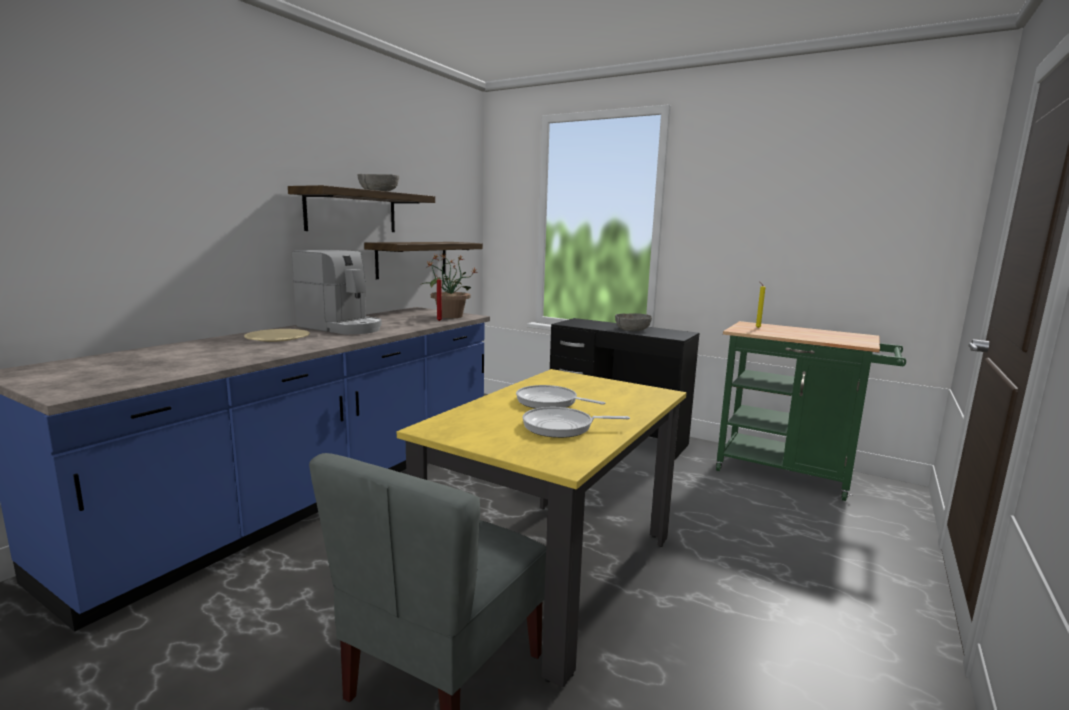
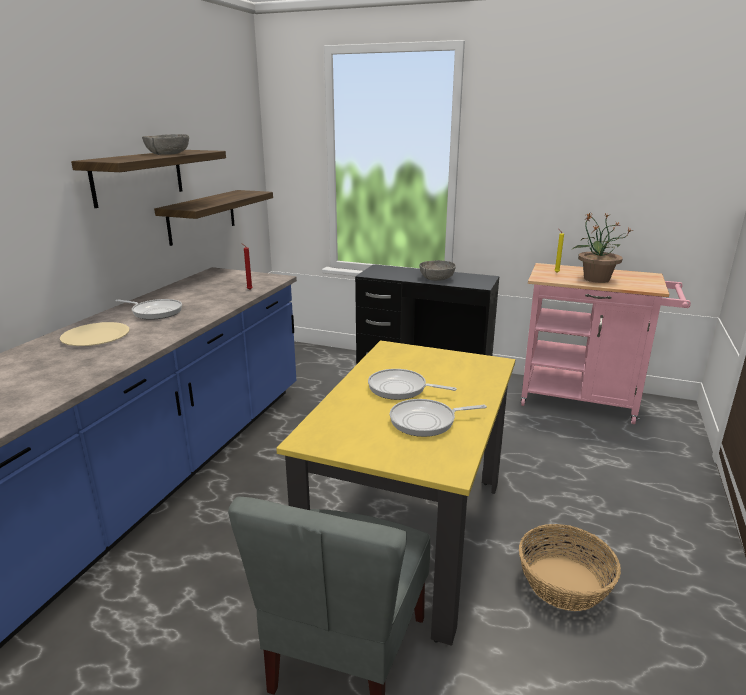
camera: 10 degrees left, 10 degrees up
coffee machine [292,250,382,334] -> frying pan [116,299,182,320]
potted plant [420,253,477,318] -> potted plant moved to [573,212,633,283]
green cart [716,321,906,501] -> pink cart [521,263,691,424]
none -> basket [519,524,621,611]

